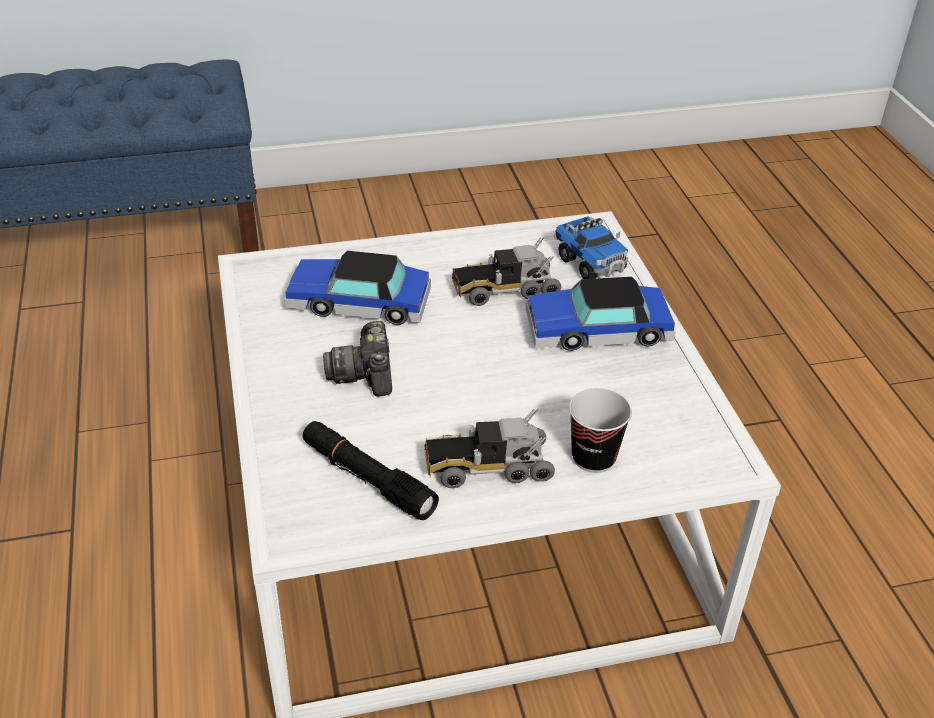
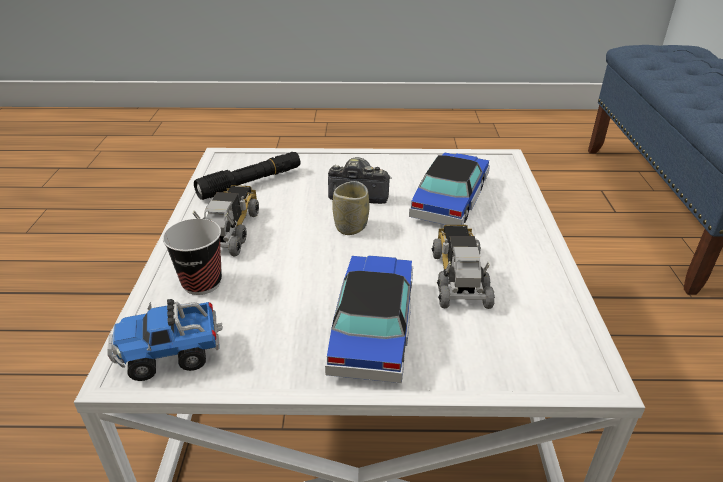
camera: 105 degrees right, 5 degrees down
toy truck [555,216,628,279] -> toy truck moved to [107,299,223,381]
none -> cup [332,181,369,235]

